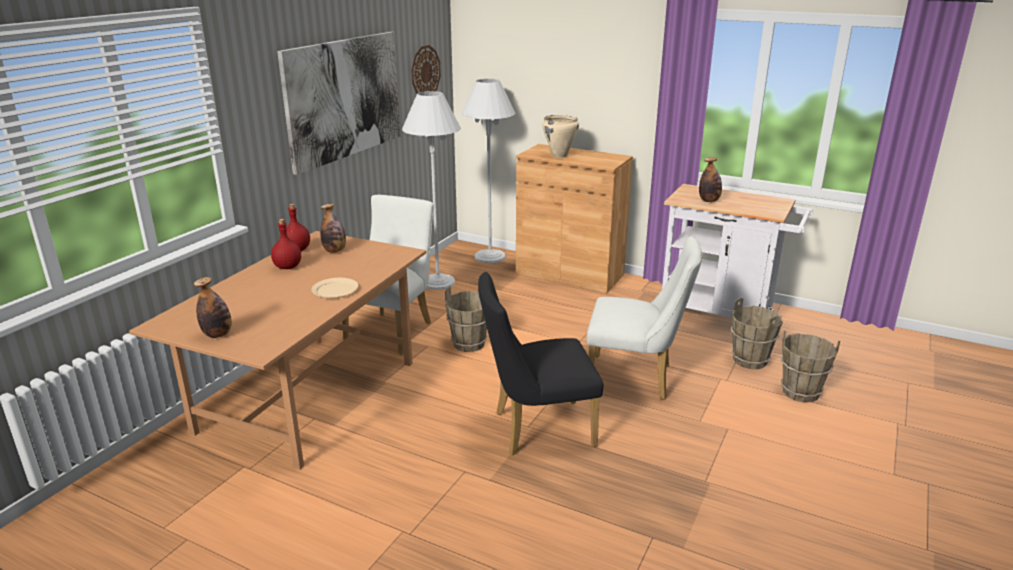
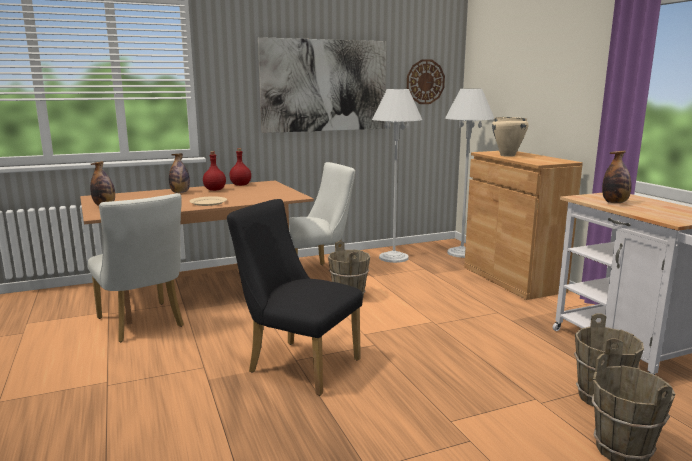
camera: 40 degrees right, 10 degrees down
bottle [320,204,346,253] -> bottle moved to [169,153,190,193]
white chair [587,236,702,400] -> white chair moved to [88,193,184,342]

